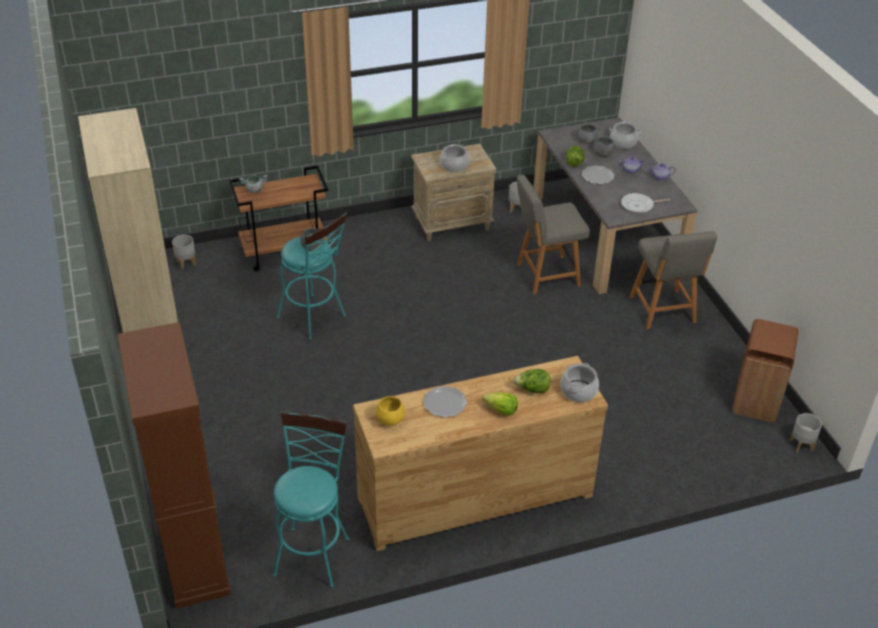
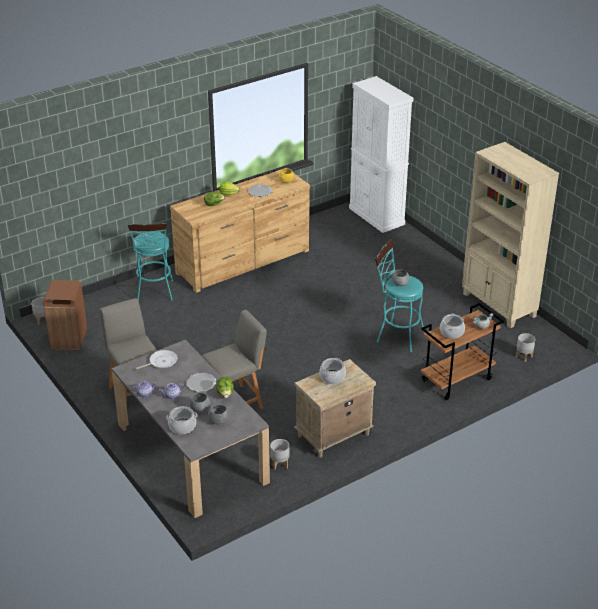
camera: 165 degrees right, 5 degrees down
brown cabinet [118,322,231,609] -> white cabinet [349,76,413,233]
turquoise stool [273,411,349,587] -> turquoise stool moved to [127,222,173,301]
cooking pot [560,363,599,402] -> cooking pot moved to [440,314,465,339]

